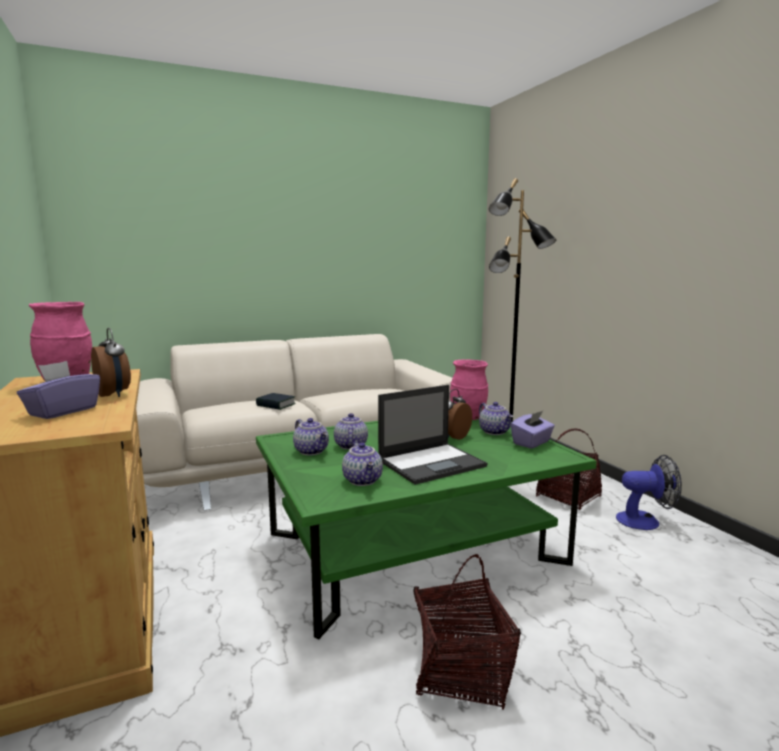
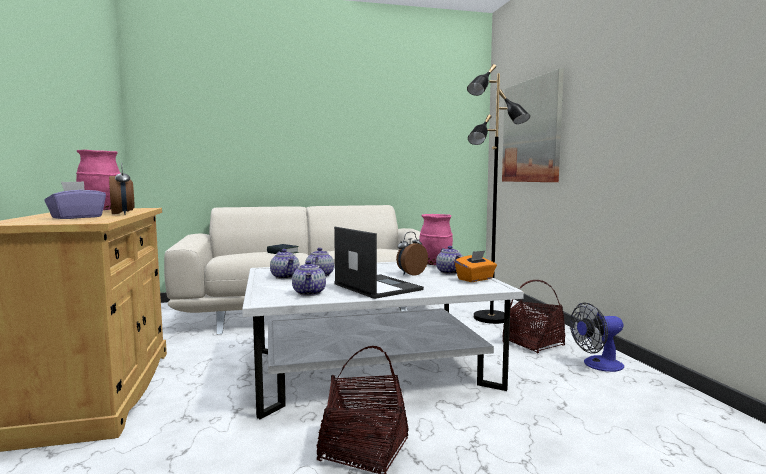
camera: 10 degrees right, 5 degrees down
green coffee table [256,419,597,639] -> white coffee table [242,262,524,419]
laptop [378,385,487,485] -> laptop turned 105 degrees counterclockwise [334,227,424,299]
purple tissue box [511,411,555,449] -> orange tissue box [455,251,497,282]
fan [616,455,682,530] -> fan turned 150 degrees clockwise [570,302,624,372]
none -> picture [502,68,564,182]

